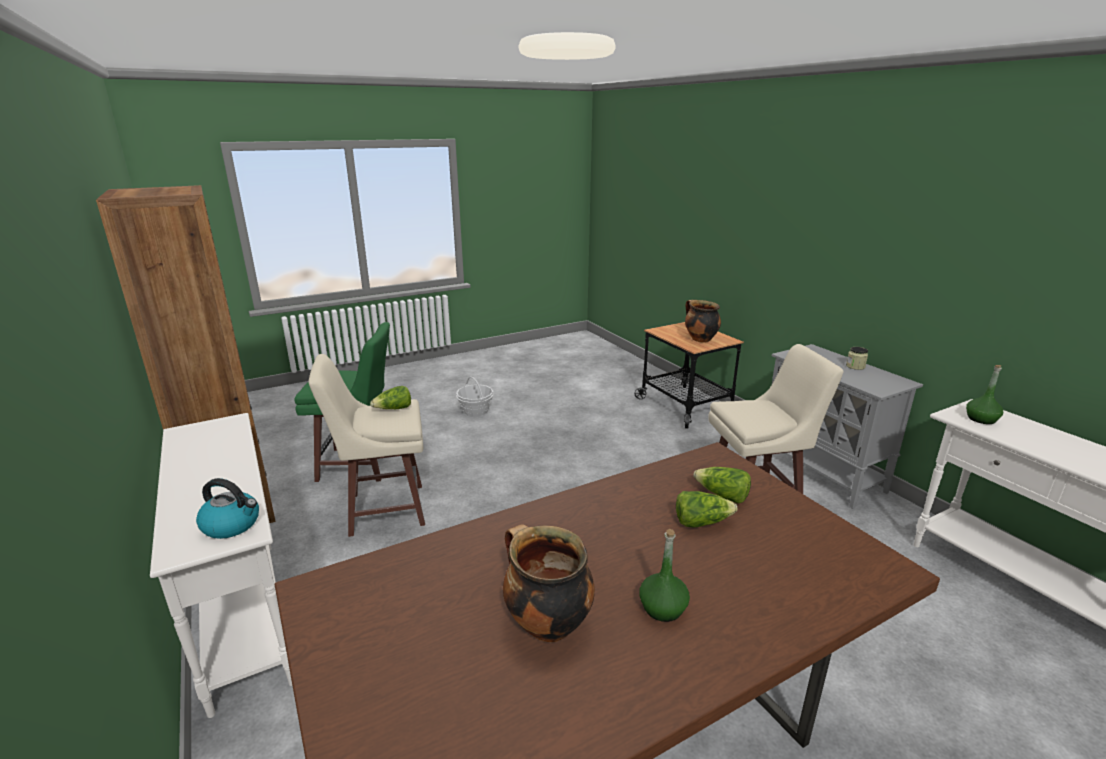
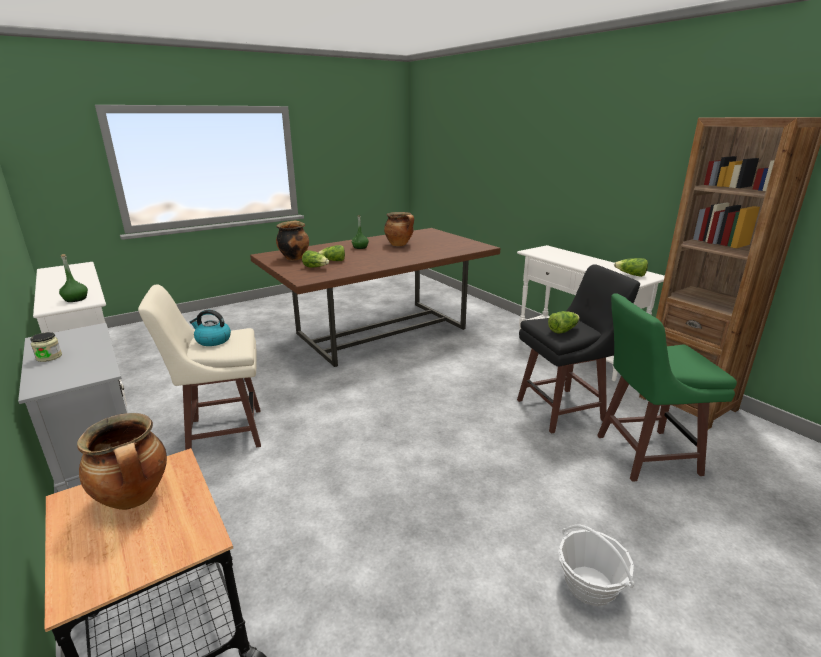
camera: 175 degrees right, 0 degrees up
kettle [196,478,259,539] -> kettle moved to [190,310,231,346]
beige stool [309,354,425,537] -> black stool [517,264,640,434]
none -> cooking pot [276,221,309,260]
none -> lettuce [614,258,648,277]

